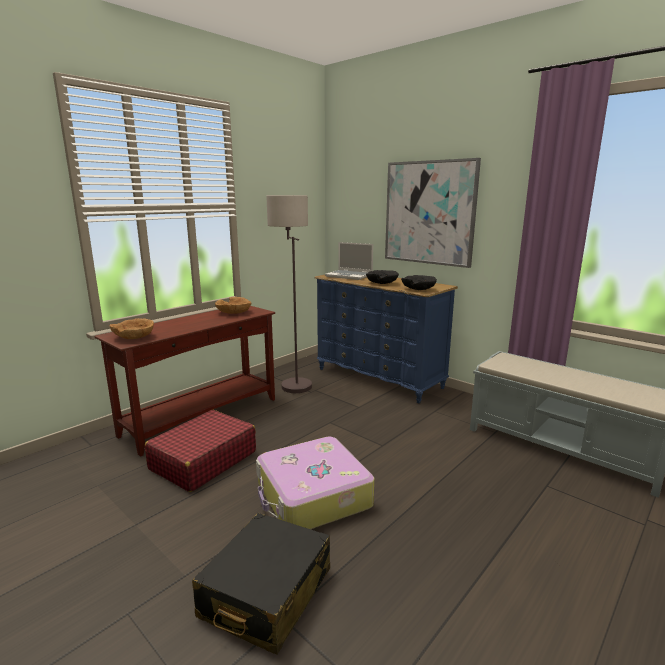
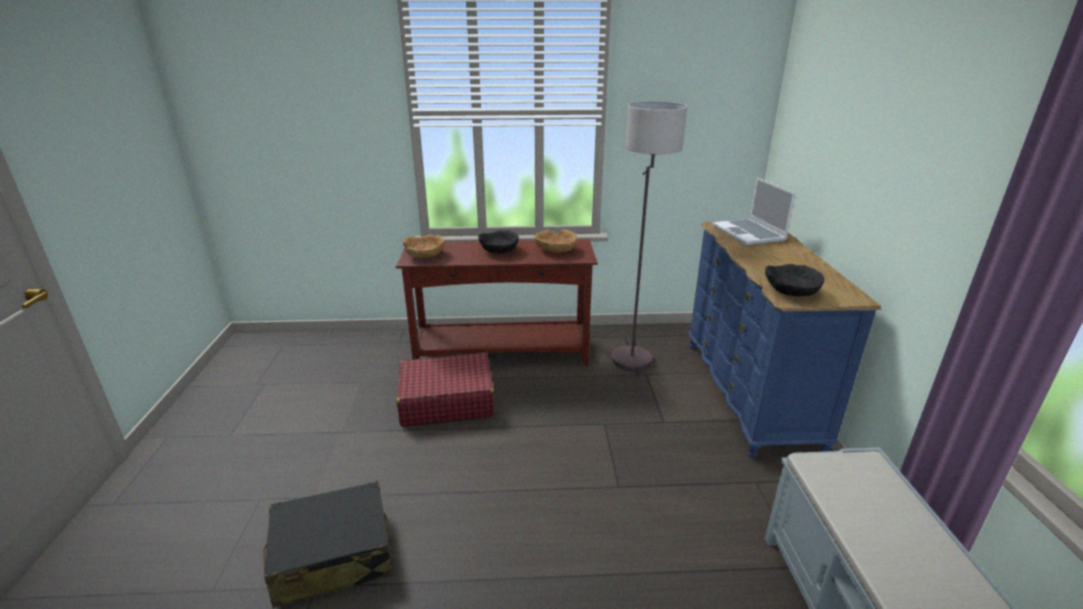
camera: 45 degrees right, 10 degrees up
suitcase [256,437,374,529] -> none
black bowl [366,270,399,284] -> black bowl moved to [478,230,519,253]
picture [385,158,481,268] -> none

